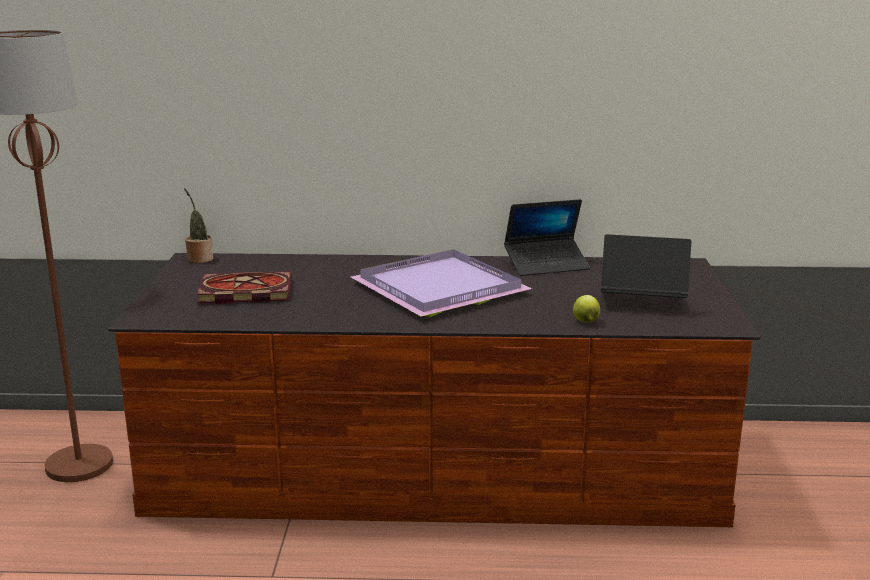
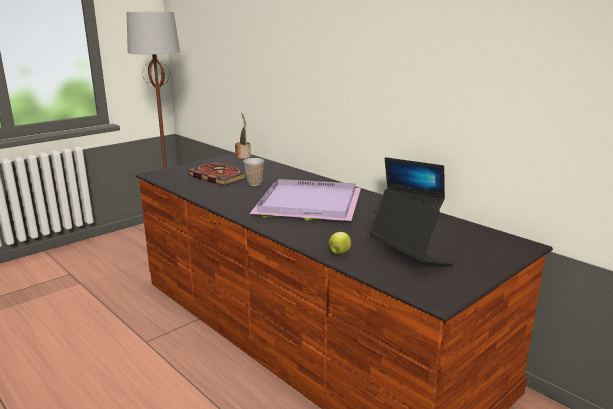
camera: 45 degrees right, 0 degrees up
none -> cup [243,158,264,186]

